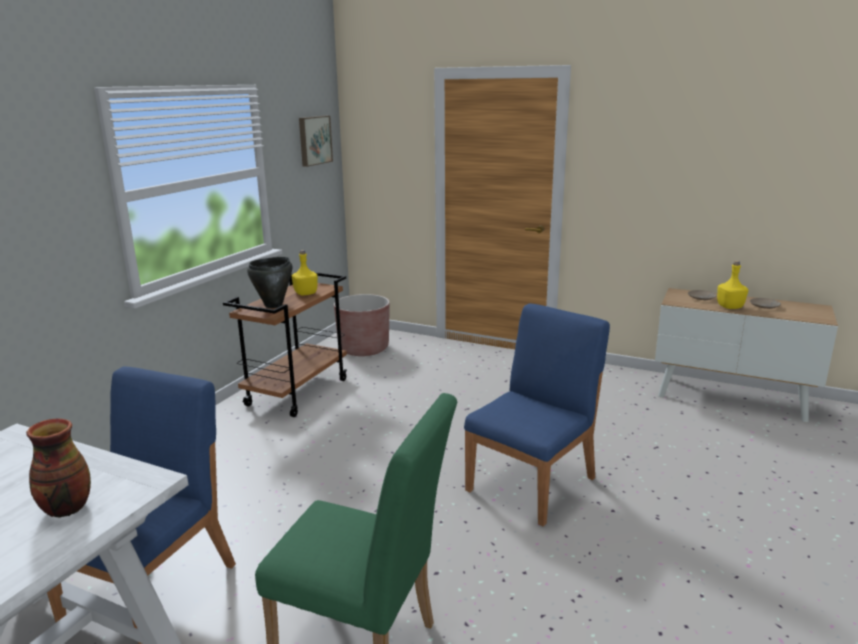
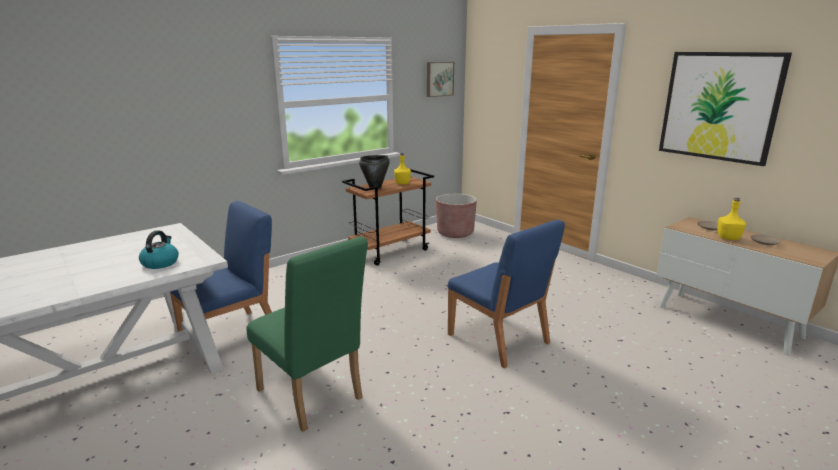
camera: 25 degrees right, 0 degrees up
vase [26,419,91,518] -> kettle [139,230,179,269]
blue chair [464,303,610,526] -> blue chair turned 75 degrees clockwise [447,220,565,368]
none -> picture [659,52,792,166]

